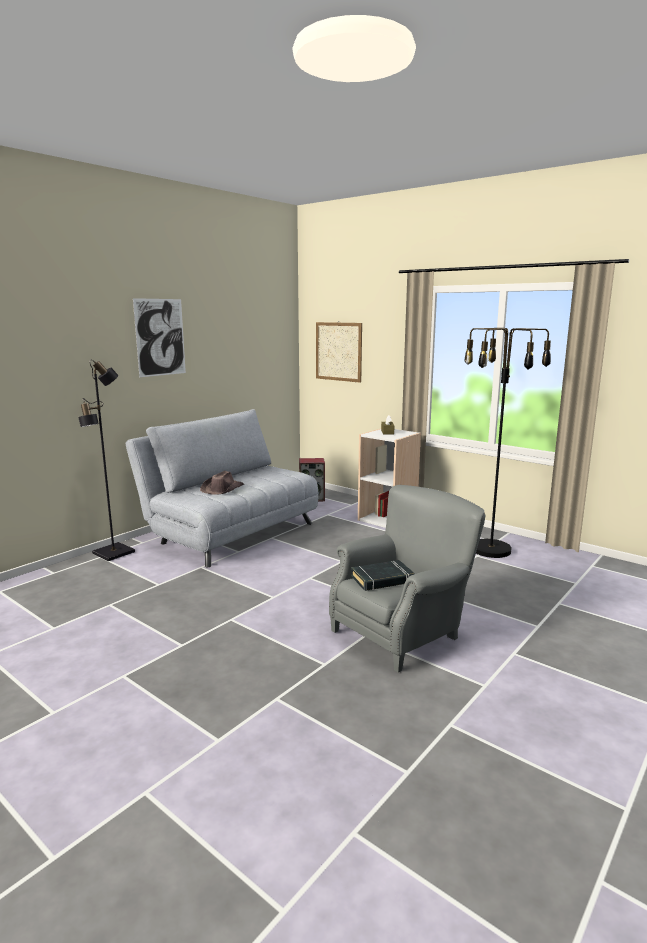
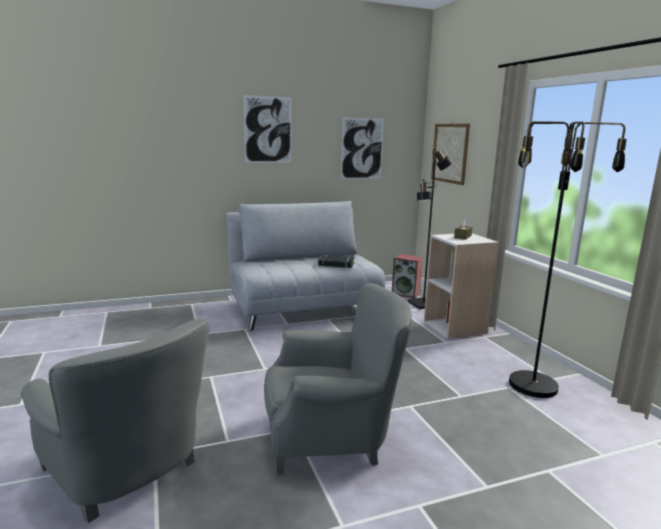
camera: 30 degrees right, 0 degrees up
black floor lamp [78,359,135,561] -> black floor lamp moved to [408,149,452,309]
brown hat [200,471,244,494] -> none
black book [351,560,414,591] -> black book moved to [318,255,354,268]
none -> grey armchair [21,318,209,523]
none -> picture [341,117,384,179]

